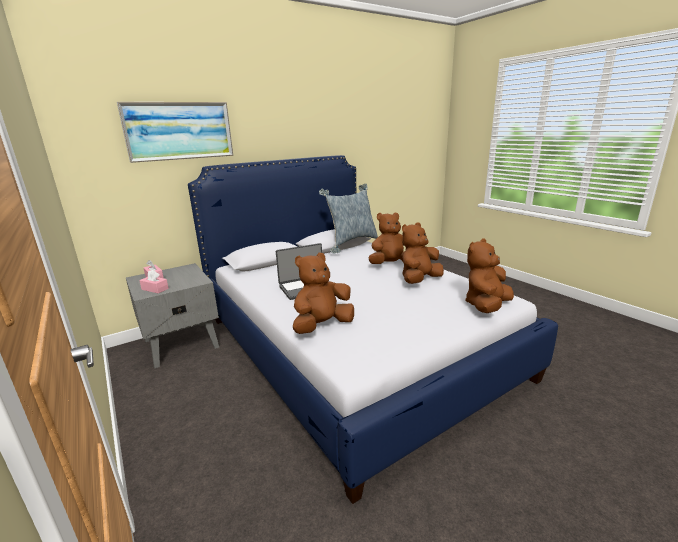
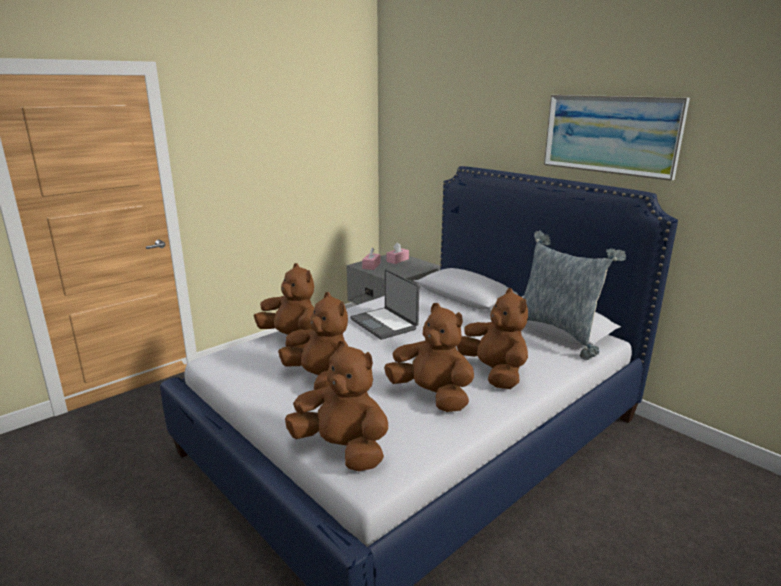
camera: 80 degrees right, 0 degrees up
picture [117,102,233,163] -> picture moved to [544,95,690,181]
none -> brown plush toy [278,292,348,390]

